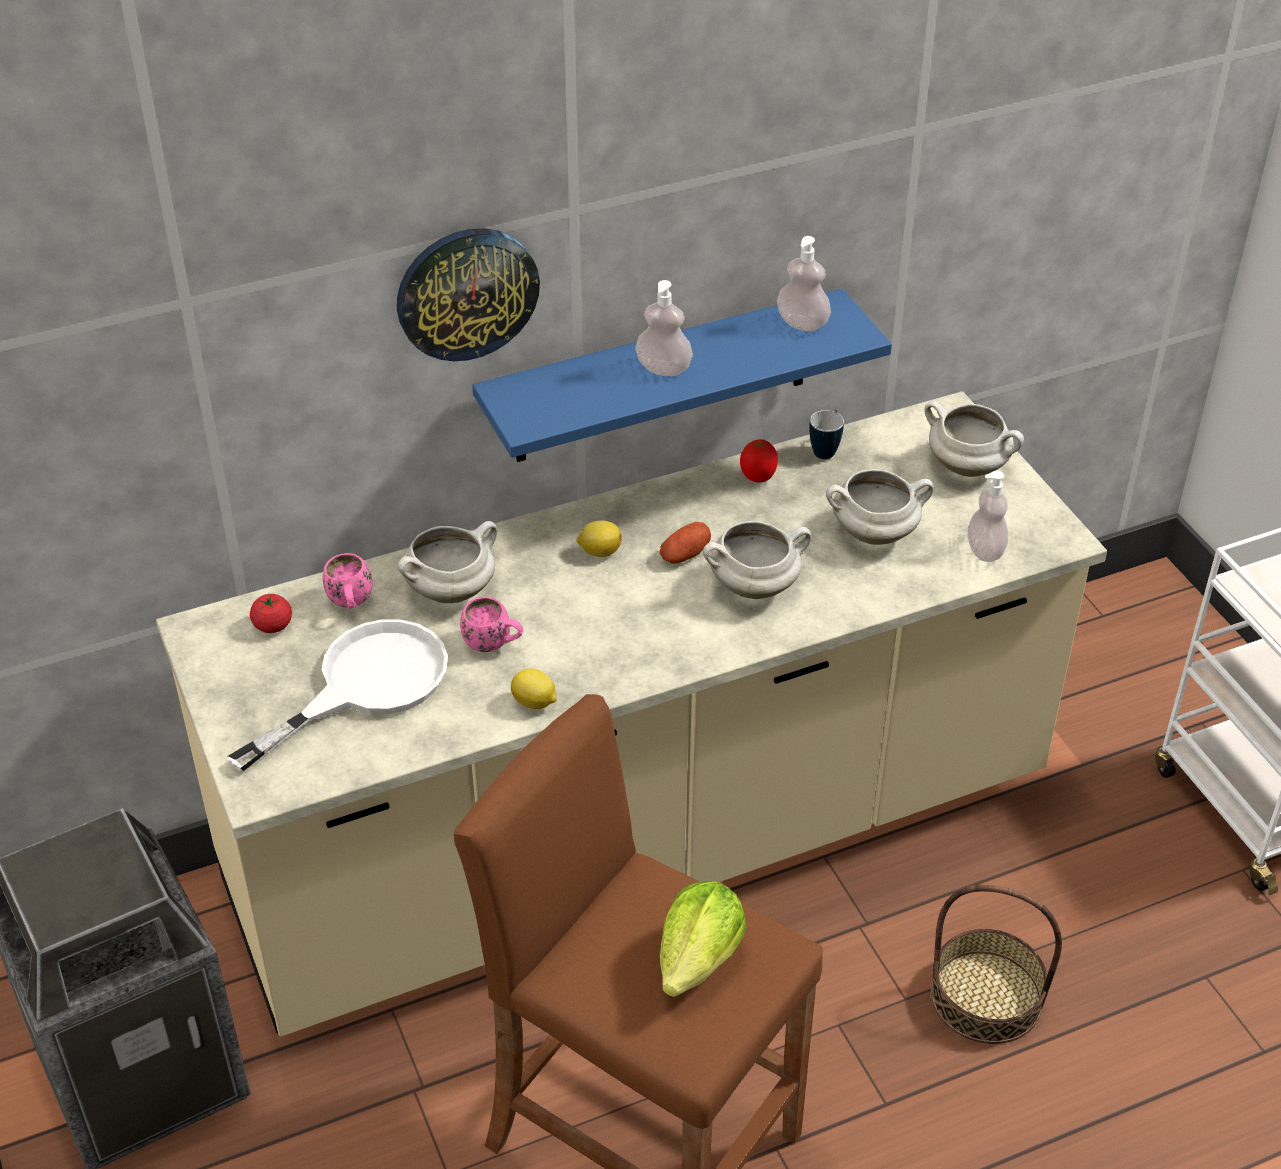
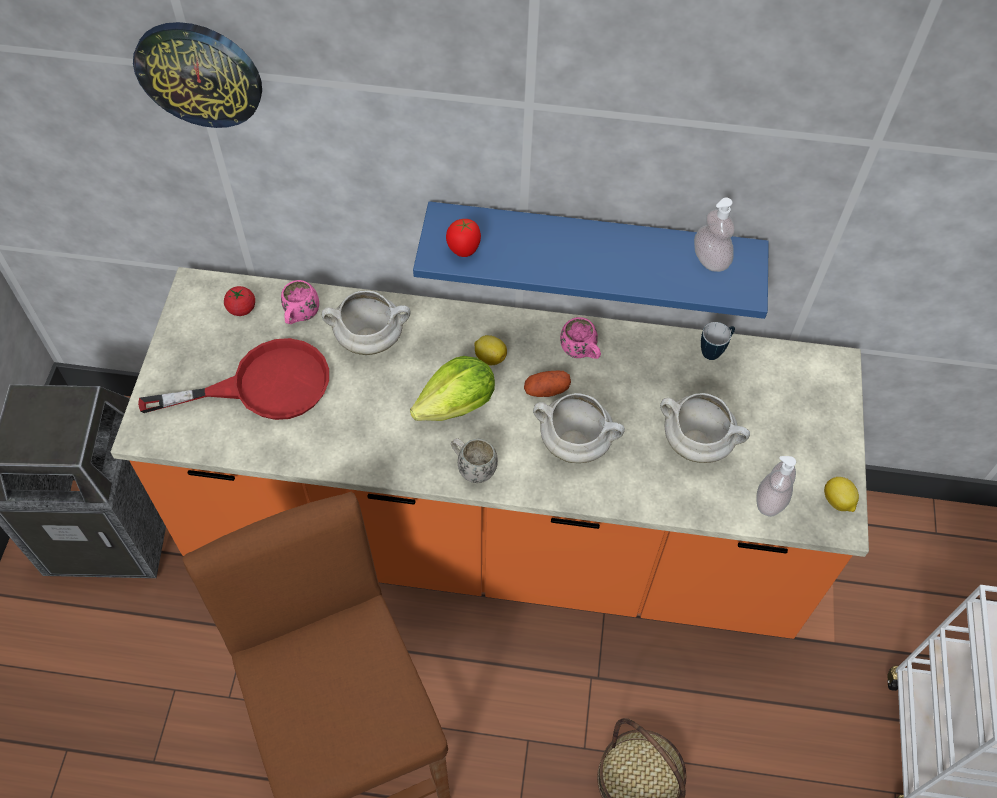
camera: 30 degrees right, 15 degrees up
beige counter [156,391,1107,1037] -> orange counter [111,267,869,639]
white frying pan [227,619,448,771] -> red frying pan [138,338,329,420]
wall clock [397,228,540,361] -> wall clock moved to [133,22,262,128]
pink mug [460,596,523,652] -> pink mug moved to [560,317,601,359]
lemon [511,669,557,709] -> lemon moved to [824,477,859,512]
soap dispenser [635,280,693,376] -> none
lettuce [660,881,747,997] -> lettuce moved to [410,356,495,421]
tomato [740,439,778,483] -> tomato moved to [446,219,481,257]
white cooking pot [924,401,1024,477] -> none
none -> white mug [451,438,498,483]

